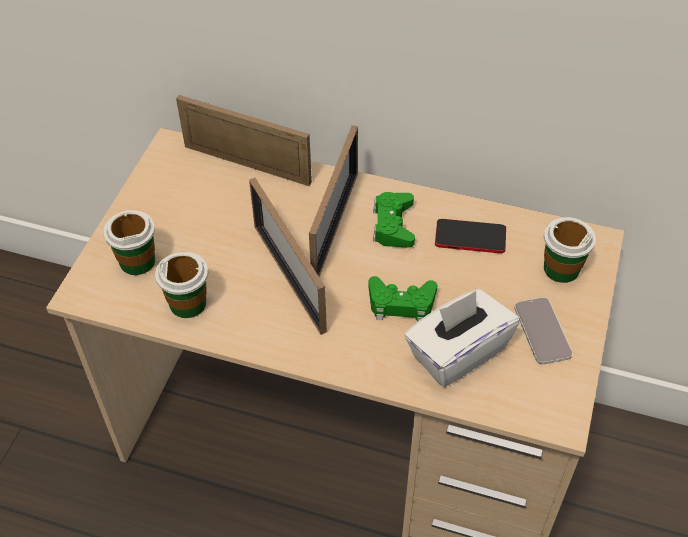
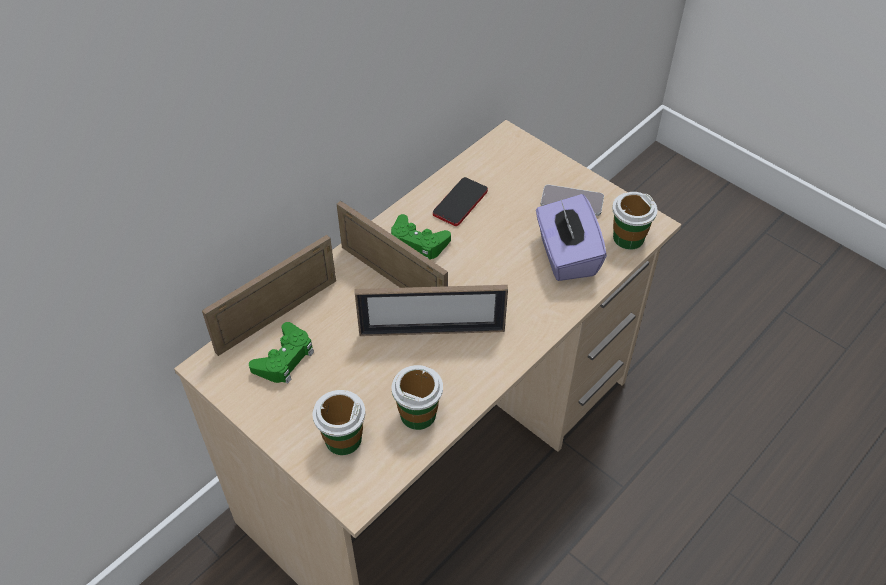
camera: 65 degrees left, 0 degrees up
green game controller [368,276,437,322] -> green game controller moved to [249,322,314,384]
white tissue box [404,289,520,387] -> purple tissue box [536,194,607,281]
cup [544,217,596,283] -> cup moved to [612,192,658,250]

